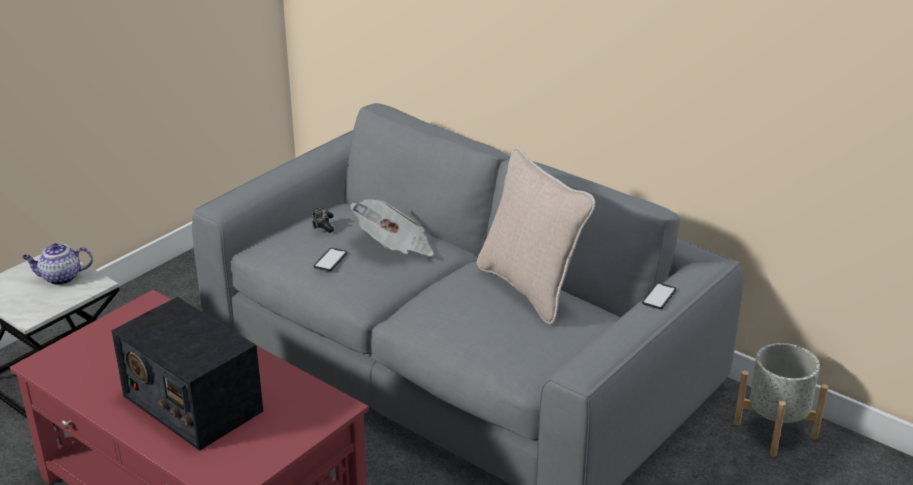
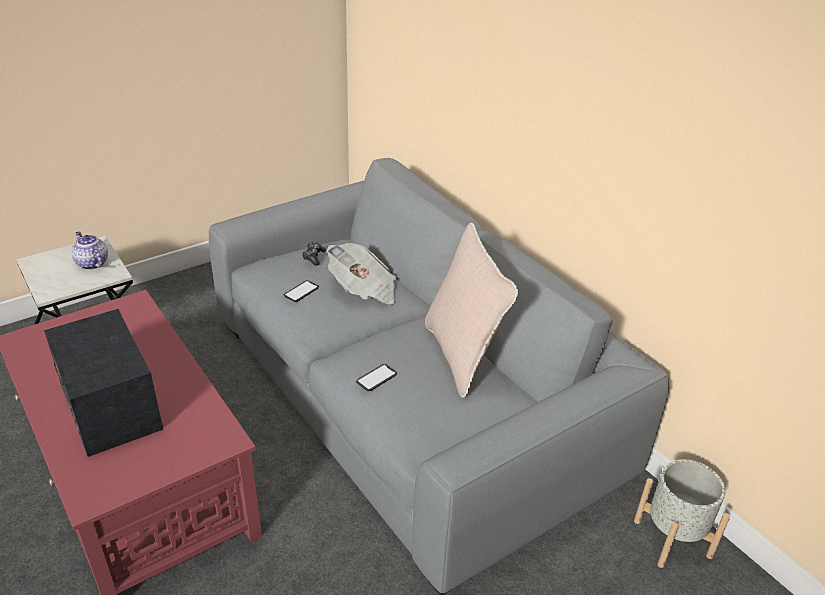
camera: 15 degrees right, 5 degrees up
teapot [22,243,93,285] -> teapot turned 45 degrees clockwise [72,231,108,270]
phone [642,283,676,309] -> phone moved to [356,364,397,391]

